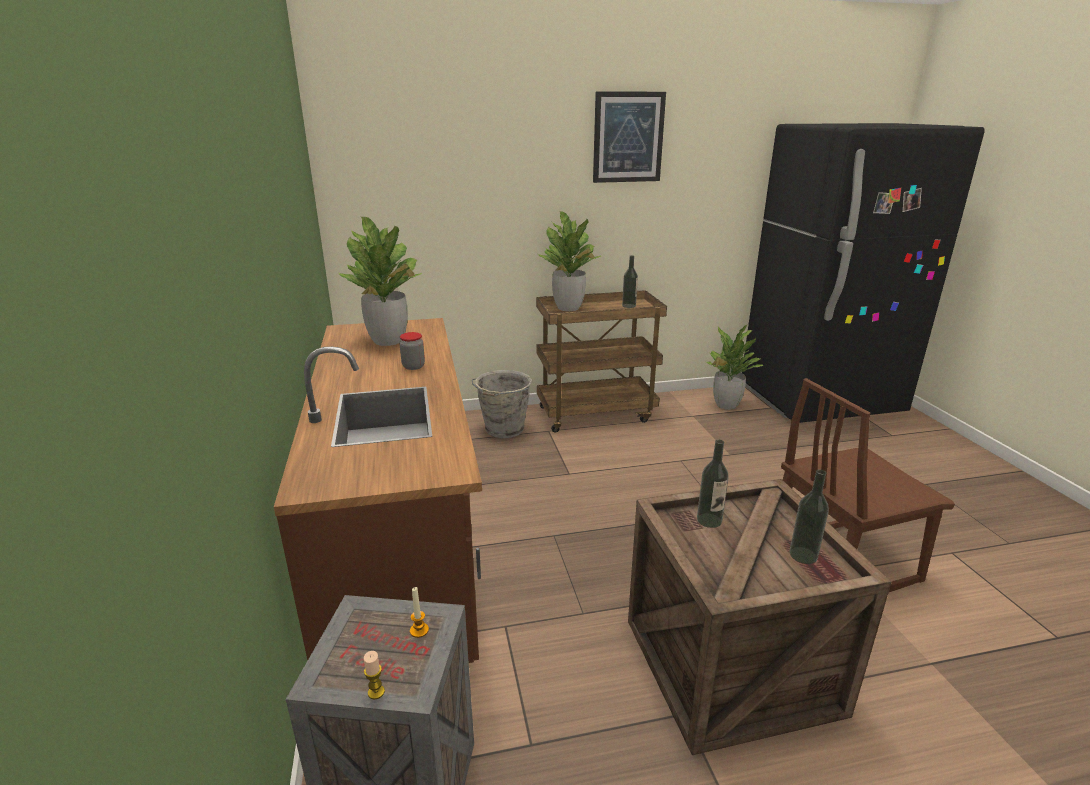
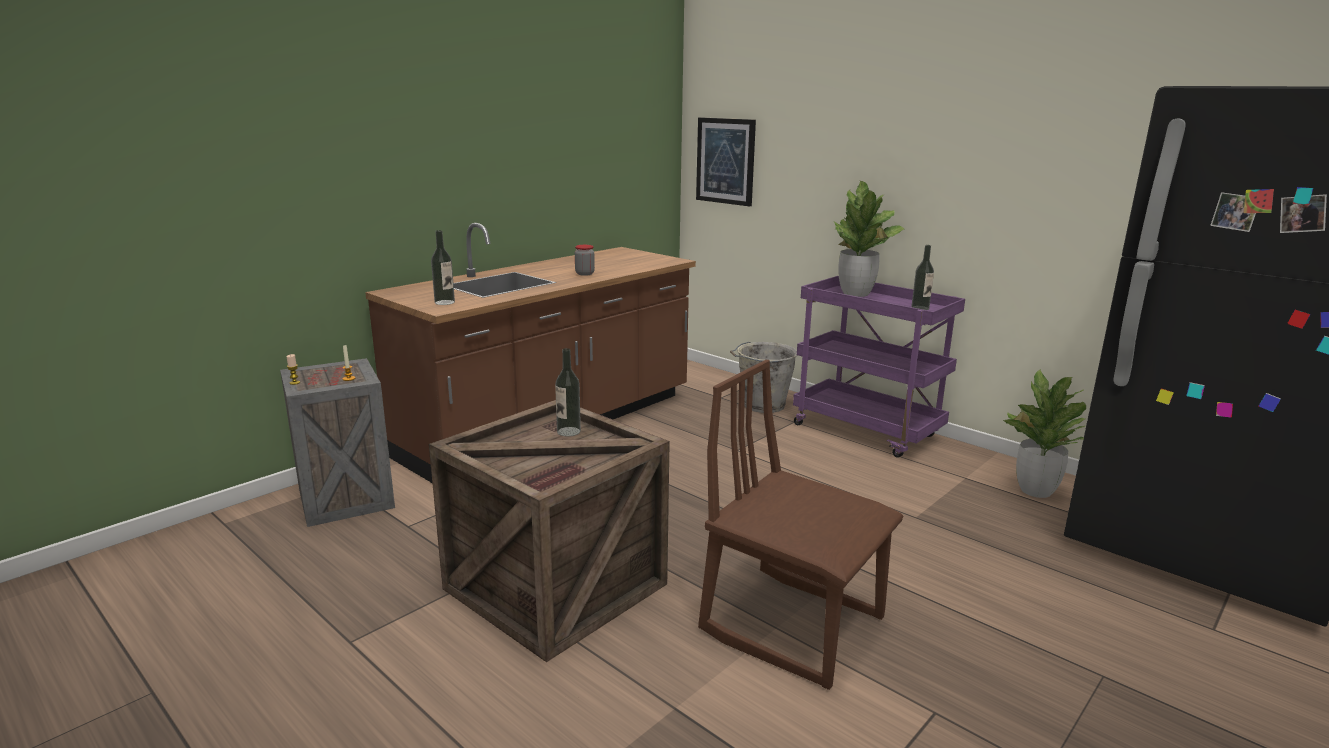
camera: 55 degrees right, 5 degrees down
potted plant [338,217,422,346] -> none
brown cart [536,290,667,433] -> purple cart [793,276,965,458]
picture [593,91,666,183] -> picture moved to [696,117,756,206]
bottle [790,469,829,564] -> bottle moved to [431,230,455,305]

